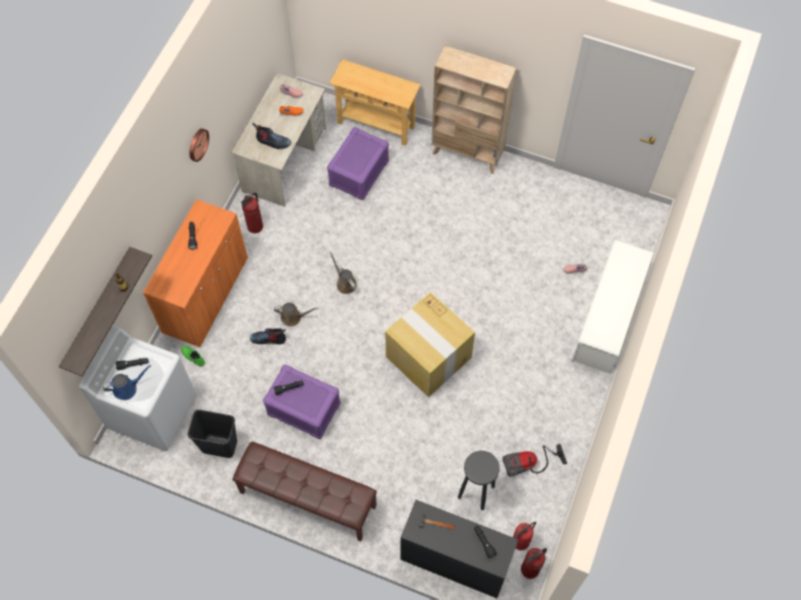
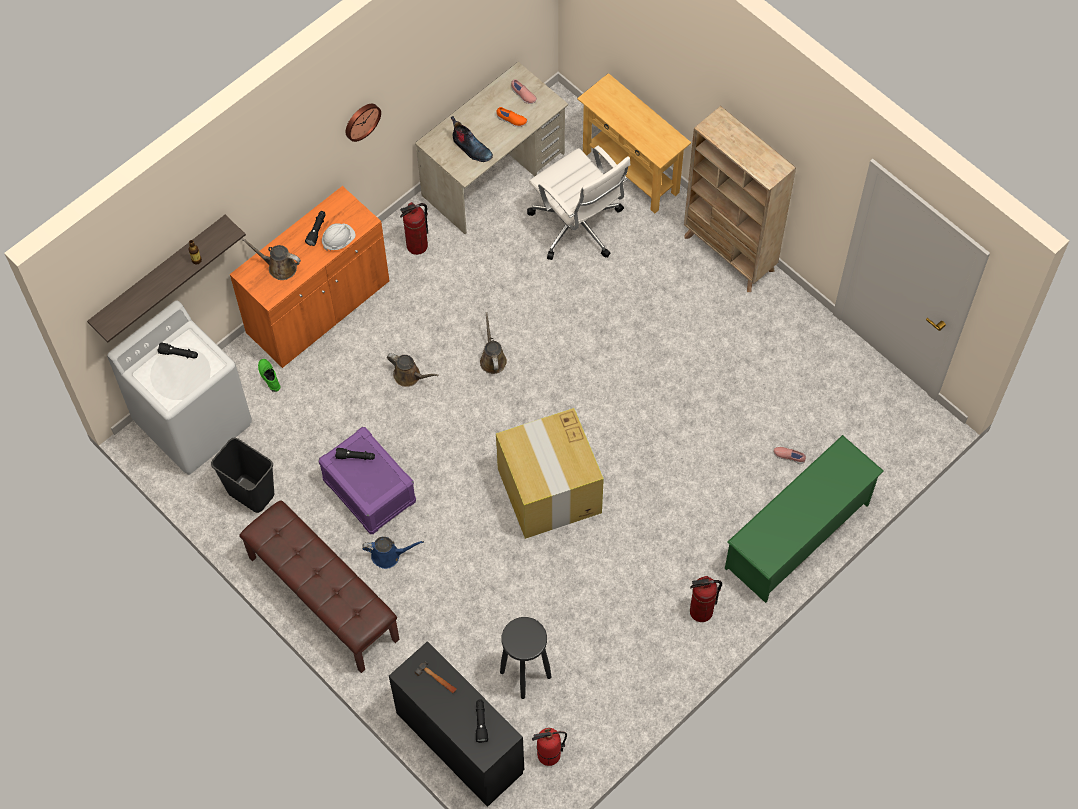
camera: 25 degrees right, 0 degrees up
blue watering can [103,365,151,400] -> blue watering can moved to [362,537,424,569]
boot [250,328,286,345] -> none
purple storage box [327,127,389,200] -> white office chair [527,146,631,260]
vacuum cleaner [503,444,567,476] -> none
fire extinguisher [521,548,547,579] -> fire extinguisher moved to [690,576,722,622]
white shoe rack [572,240,654,374] -> green shoe rack [725,435,884,603]
none -> brown watering can [241,238,301,280]
none -> white hard hat [322,223,356,251]

